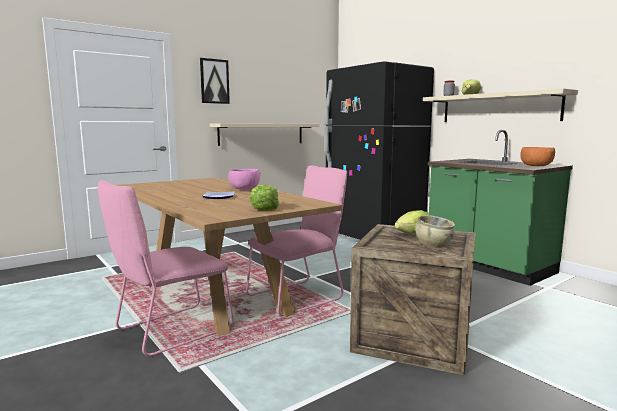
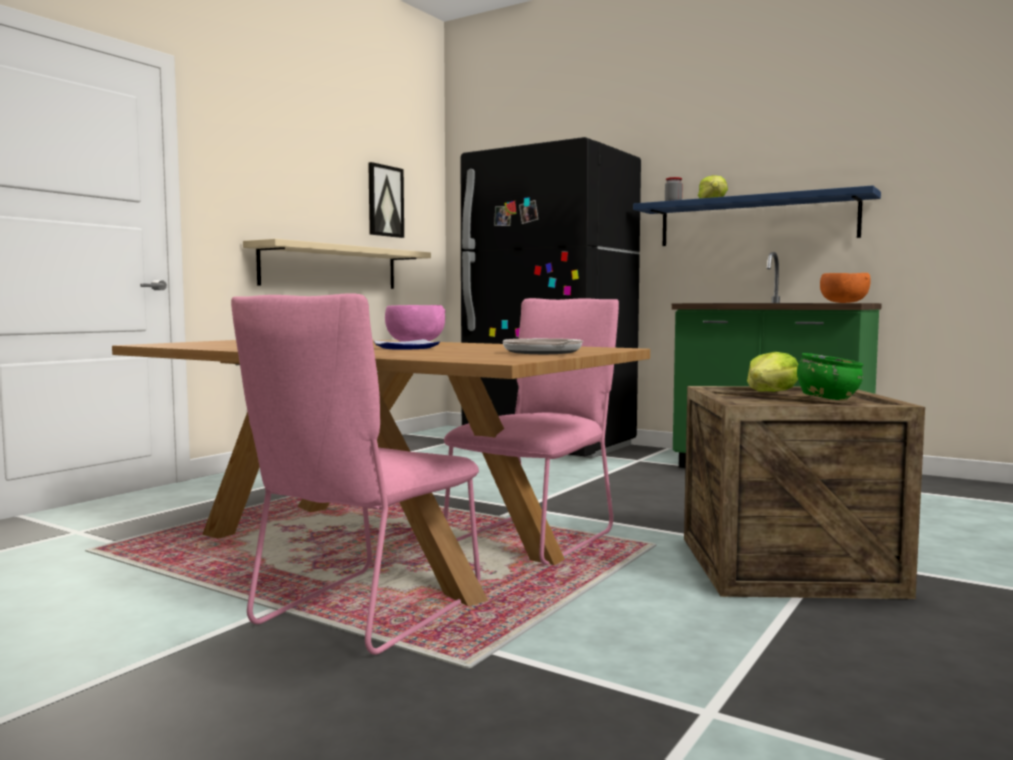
camera: 20 degrees left, 5 degrees down
picture [200,58,230,104] -> picture moved to [368,162,404,238]
lettuce [249,185,279,210] -> frying pan [503,338,583,354]
beige bowl [415,215,455,248] -> green bowl [797,353,864,401]
beige shelf [423,88,578,122] -> blue shelf [633,185,881,246]

